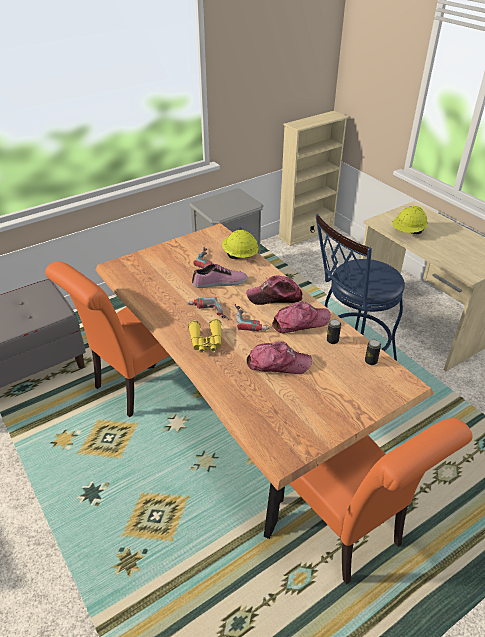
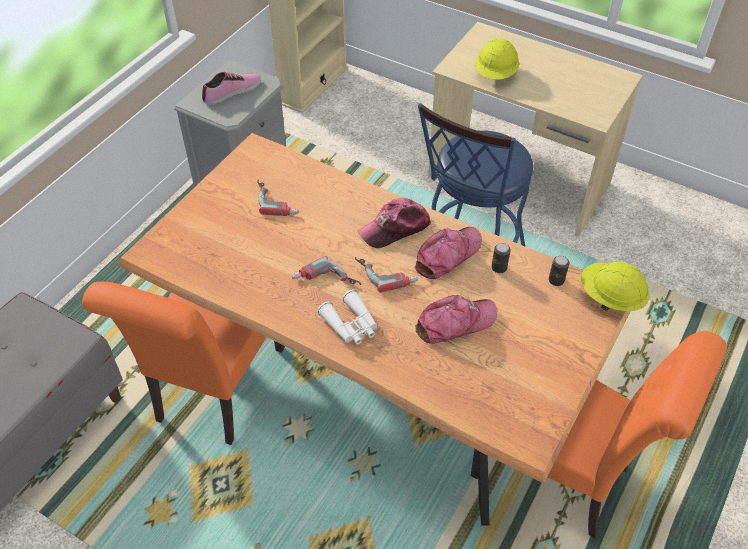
camera: 25 degrees left, 10 degrees up
yellow binoculars [188,319,221,353] -> white binoculars [317,290,377,345]
shoe [192,264,248,288] -> shoe moved to [202,72,261,105]
yellow hard hat [222,230,259,259] -> yellow hard hat moved to [581,262,649,312]

